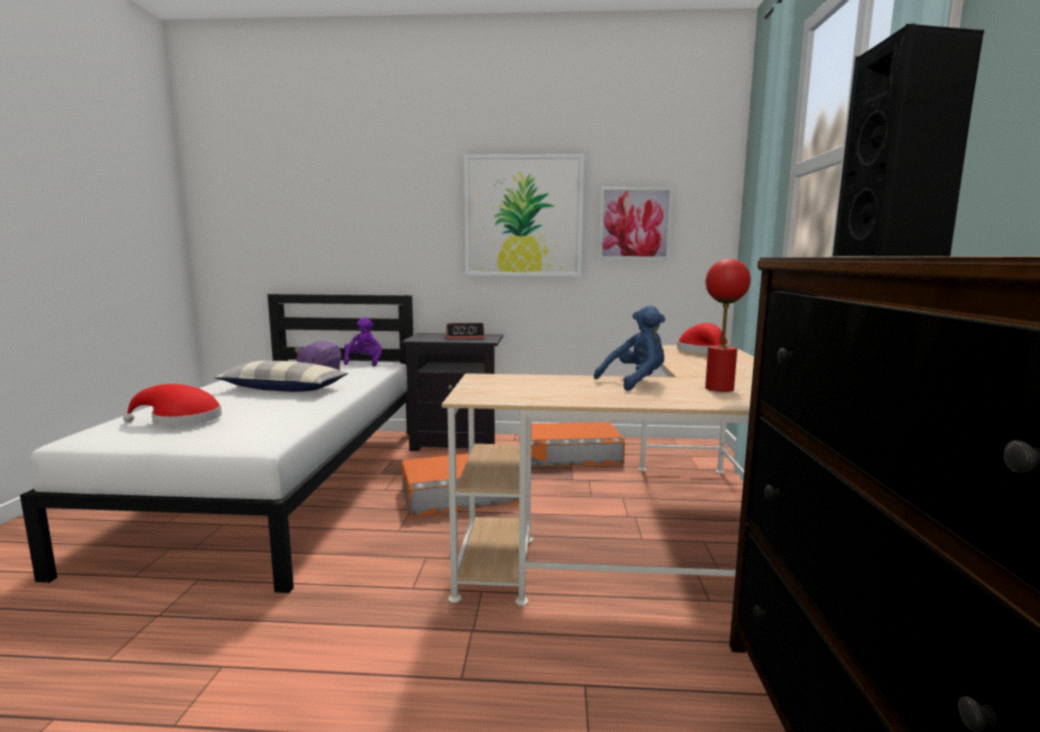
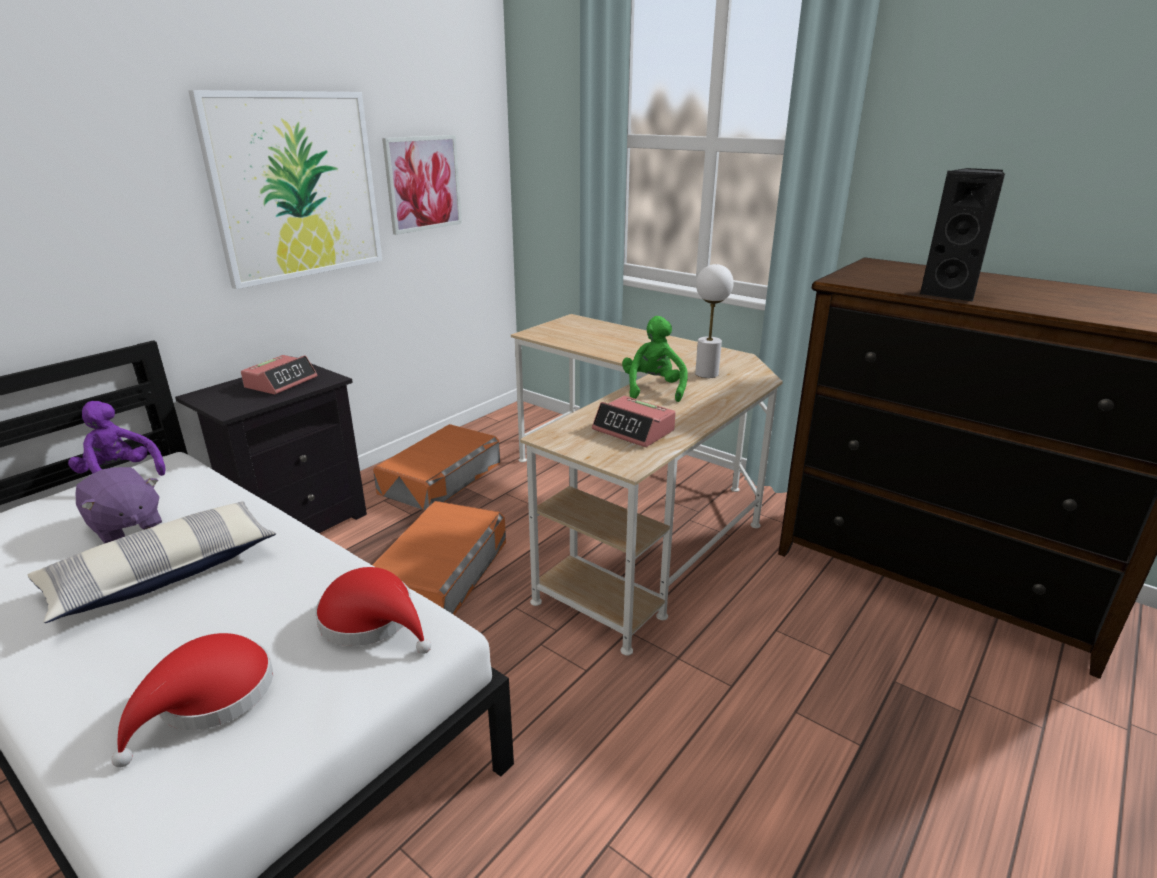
camera: 55 degrees left, 15 degrees up
blue plush toy [594,306,665,391] -> green plush toy [622,316,688,402]
red hat [677,323,729,354] -> red hat moved to [315,567,431,654]
red table lamp [705,259,751,392] -> white table lamp [695,264,734,378]
none -> alarm clock [592,396,676,447]

